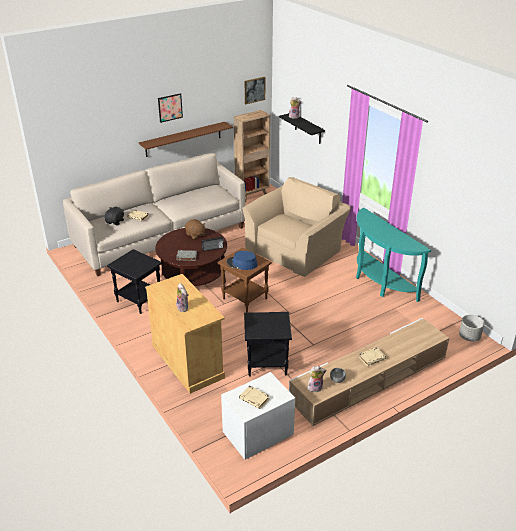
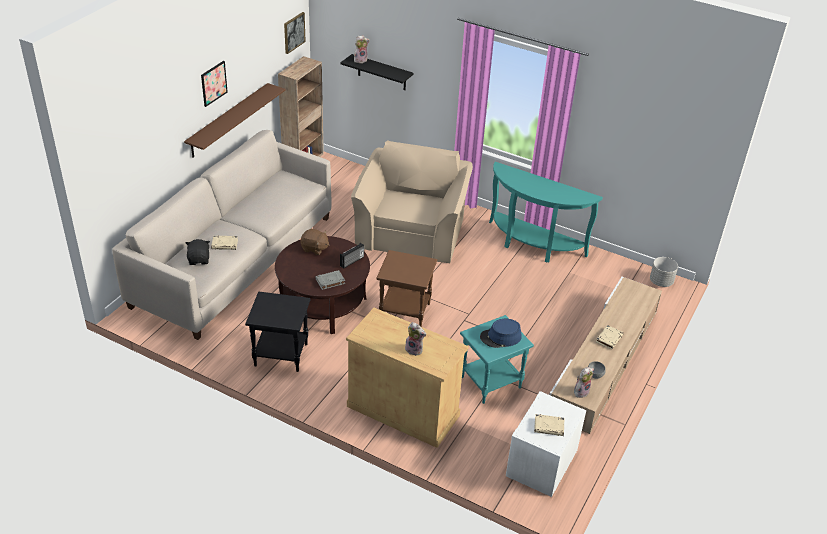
camera: 30 degrees left, 5 degrees up
blue hat [226,251,258,270] -> blue hat moved to [480,319,522,348]
black side table [244,312,292,376] -> turquoise side table [460,315,534,404]

